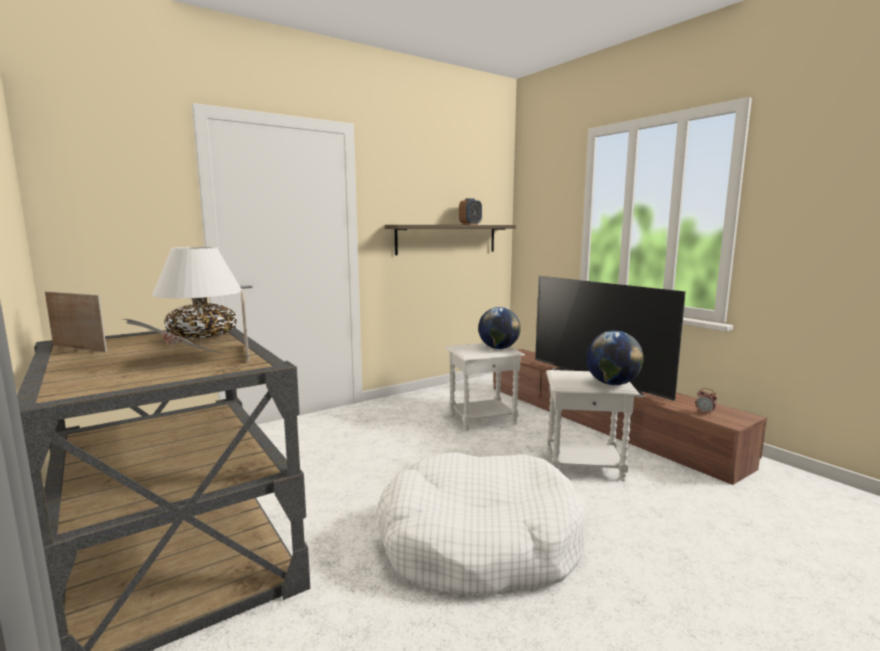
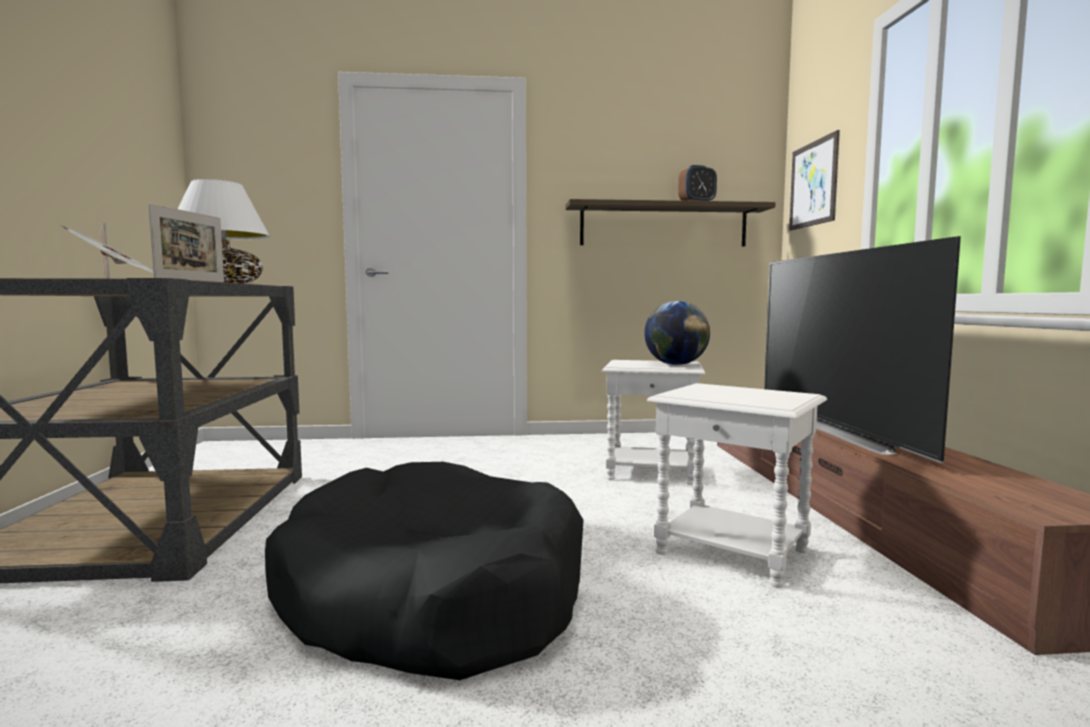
camera: 30 degrees right, 5 degrees down
white dog bed [376,453,589,596] -> black dog bed [265,462,583,680]
globe [586,331,644,385] -> none
alarm clock [695,388,717,415] -> none
none -> picture [789,130,840,231]

